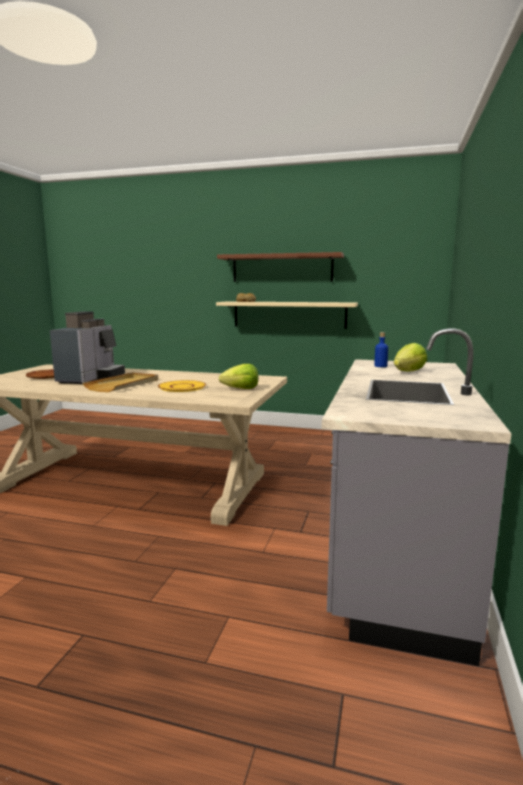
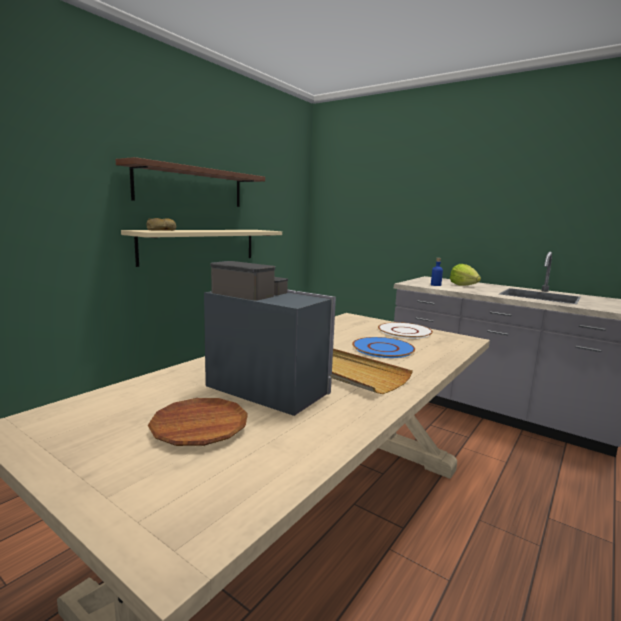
camera: 70 degrees left, 0 degrees up
yellow plate [158,380,206,392] -> blue plate [352,337,415,358]
lettuce [219,364,258,389] -> white plate [378,322,433,339]

